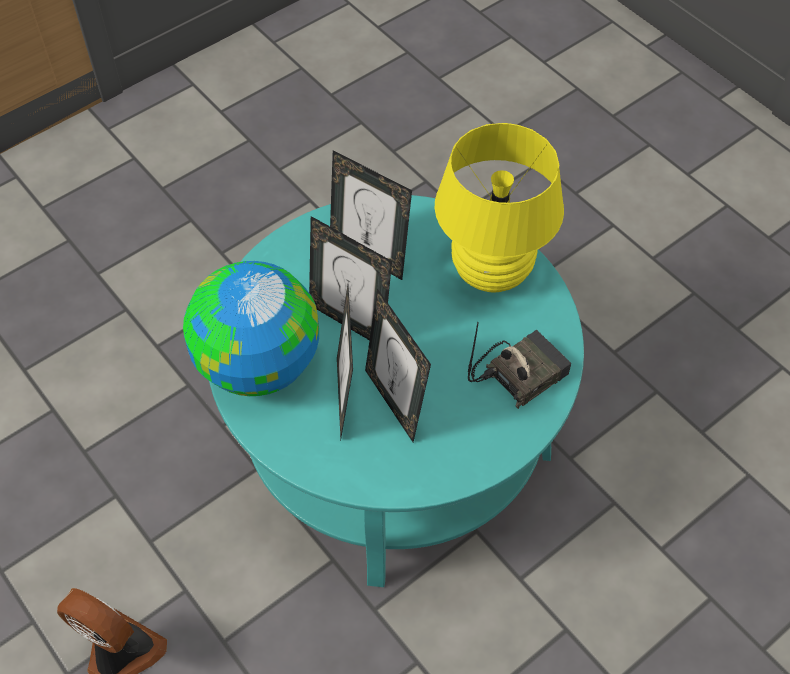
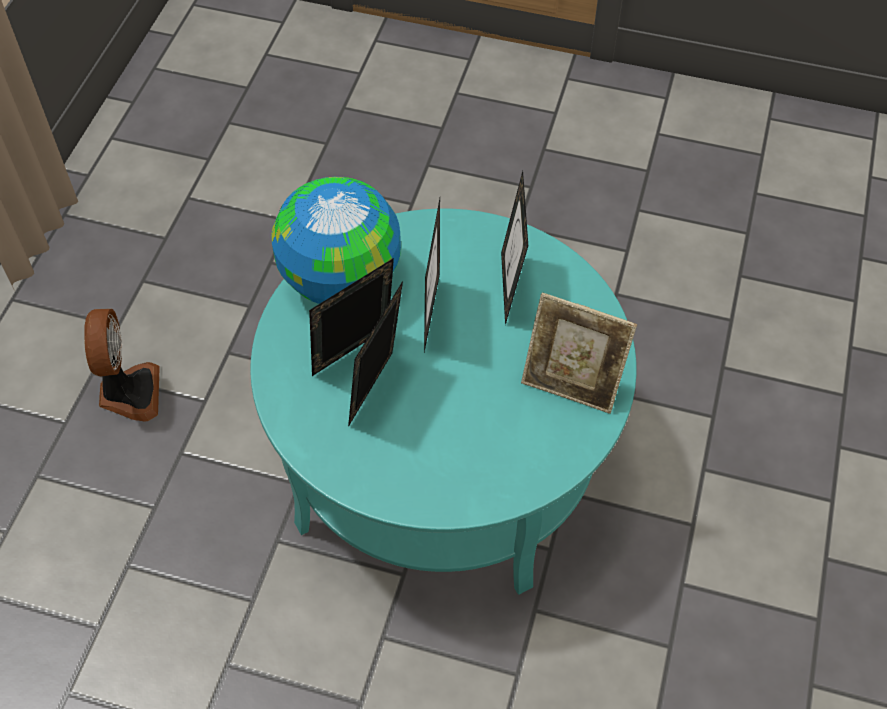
camera: 55 degrees right, 0 degrees up
yellow table lamp [435,123,564,292] -> picture frame [521,293,637,414]
radio [468,322,571,409] -> none

